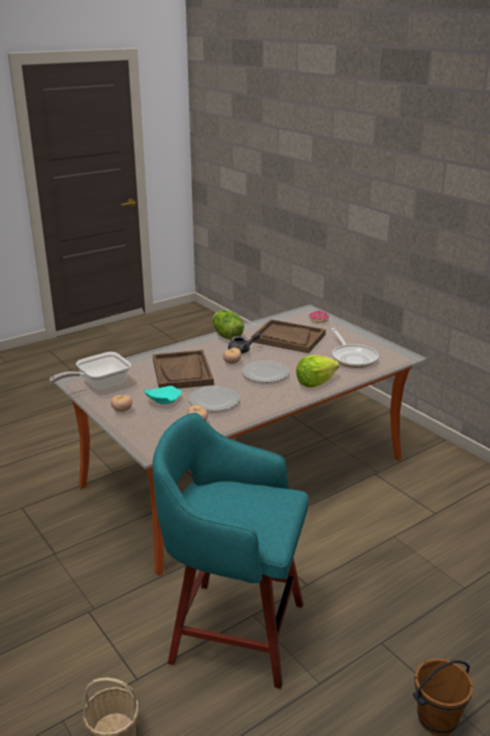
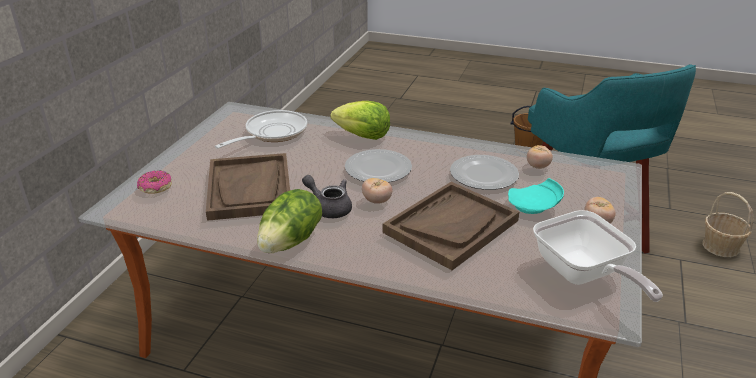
camera: 125 degrees left, 5 degrees up
frying pan [50,352,131,391] -> frying pan turned 45 degrees clockwise [533,210,663,302]

